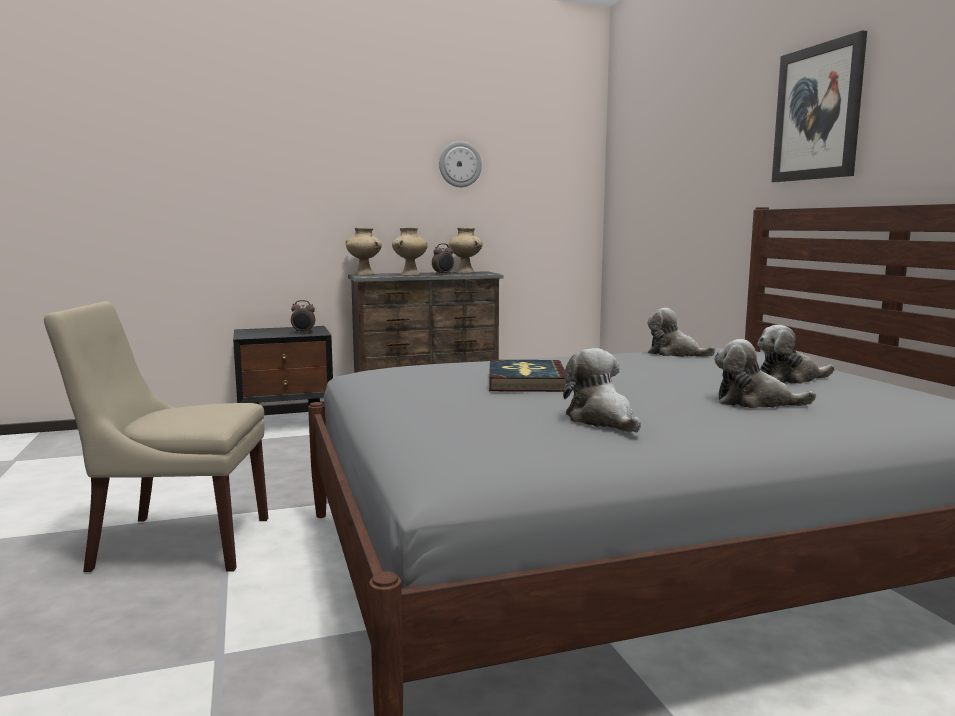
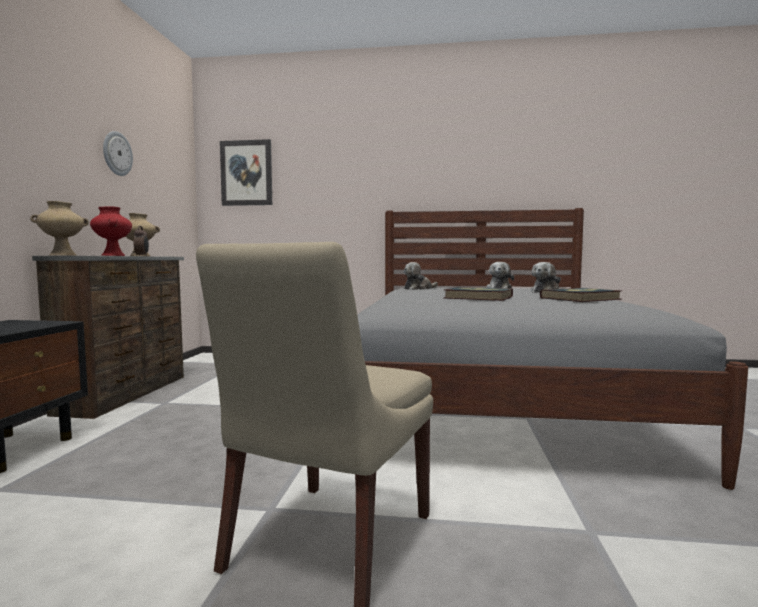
camera: 65 degrees left, 5 degrees down
alarm clock [291,300,315,333] -> none
beige vase [392,228,428,275] -> red vase [90,207,132,256]
plush toy [563,348,641,433] -> book [540,288,622,302]
picture [772,30,867,182] -> picture moved to [220,139,272,206]

